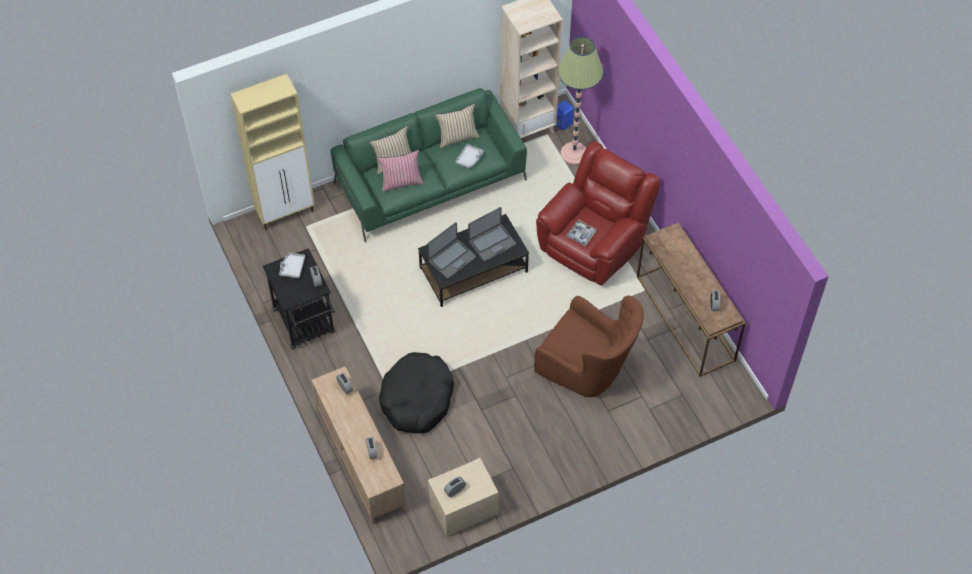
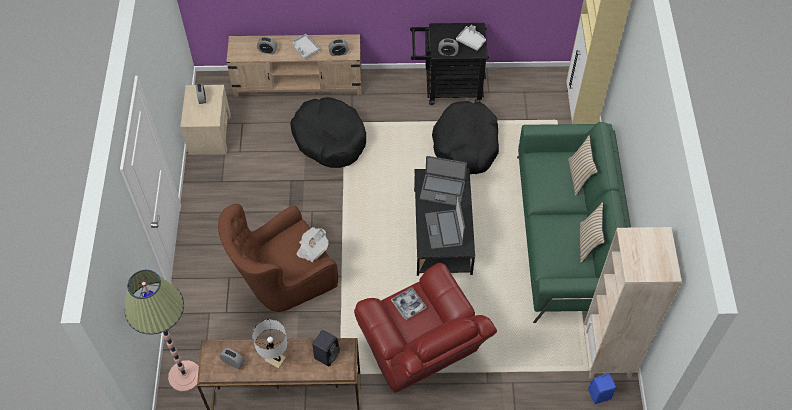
camera: 115 degrees right, 0 degrees up
pink pillow [378,150,424,192] -> none
laptop [427,222,476,279] -> laptop turned 60 degrees counterclockwise [420,156,467,206]
grey tray [455,144,484,168] -> grey tray moved to [293,34,320,59]
floor lamp [558,37,603,164] -> floor lamp moved to [125,270,199,392]
none -> white table lamp [252,320,288,369]
none -> newspaper [297,227,328,262]
none -> black speaker [312,330,340,367]
none -> black dog bed [432,101,499,174]

